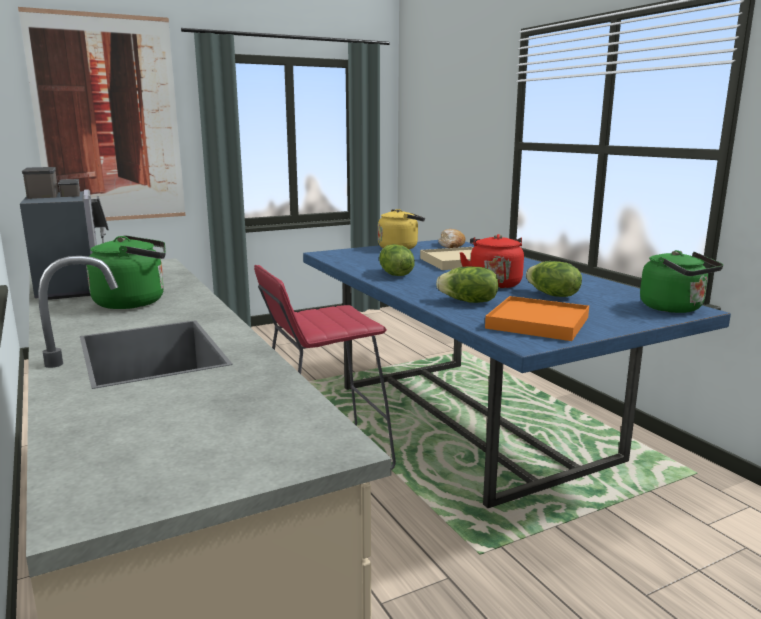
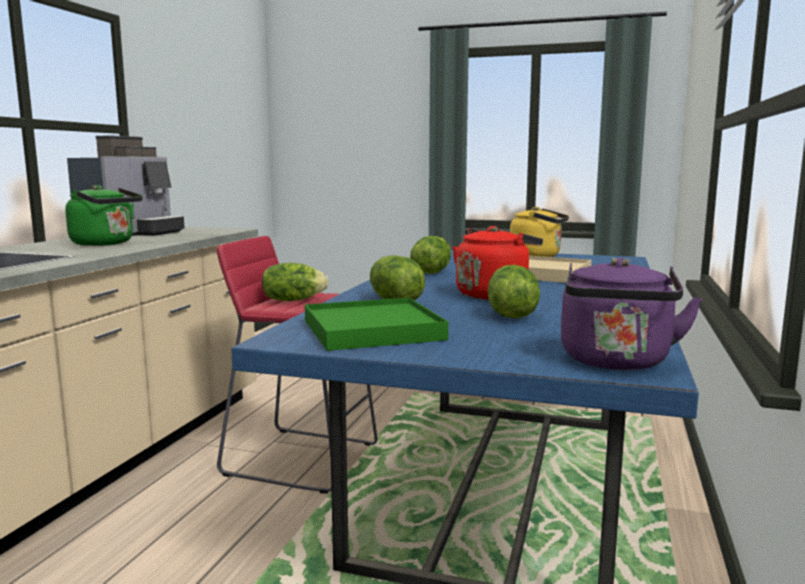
camera: 45 degrees right, 5 degrees down
picture [18,7,186,221] -> none
bread [438,229,466,248] -> none
orange tray [485,296,589,341] -> green tray [305,298,449,351]
green kettle [640,250,723,313] -> purple kettle [561,257,702,370]
none -> lettuce [262,263,329,301]

